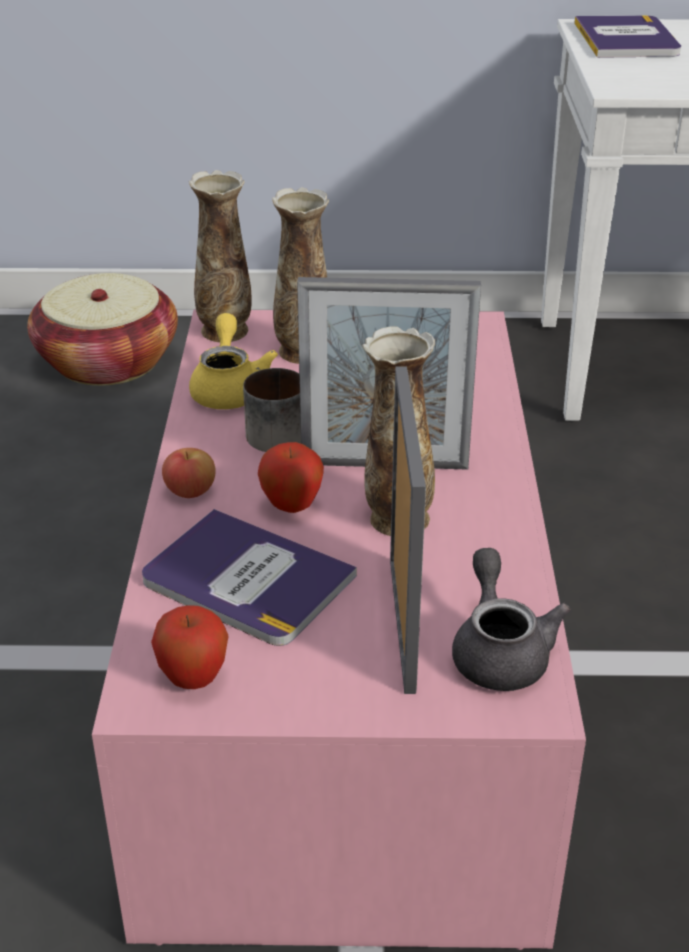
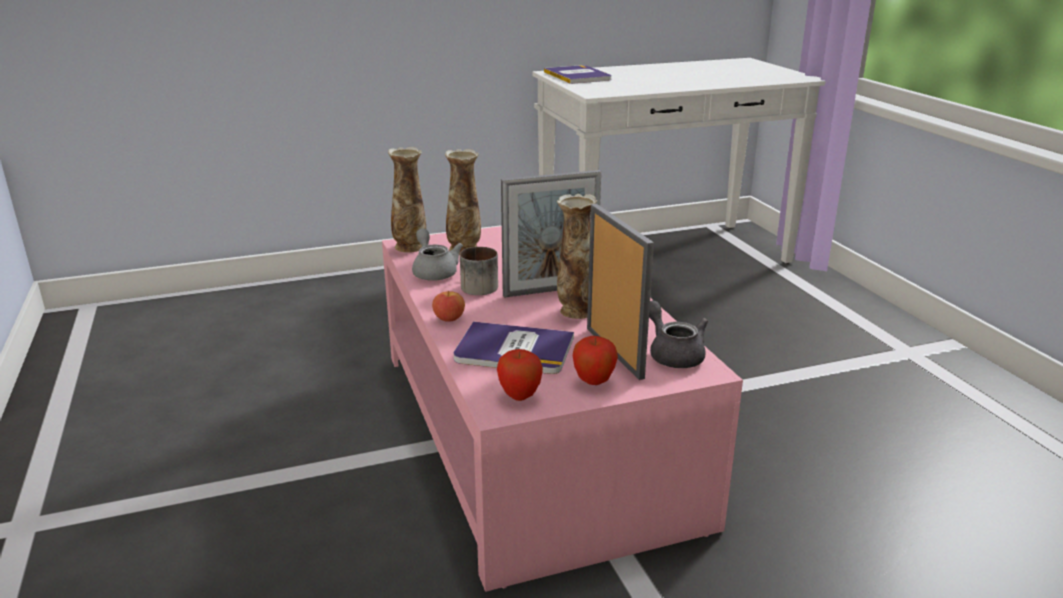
camera: 20 degrees left, 10 degrees down
basket [27,273,178,386] -> none
yellow teapot [189,313,278,409] -> grey teapot [412,228,463,281]
apple [258,442,324,513] -> apple moved to [573,336,618,385]

